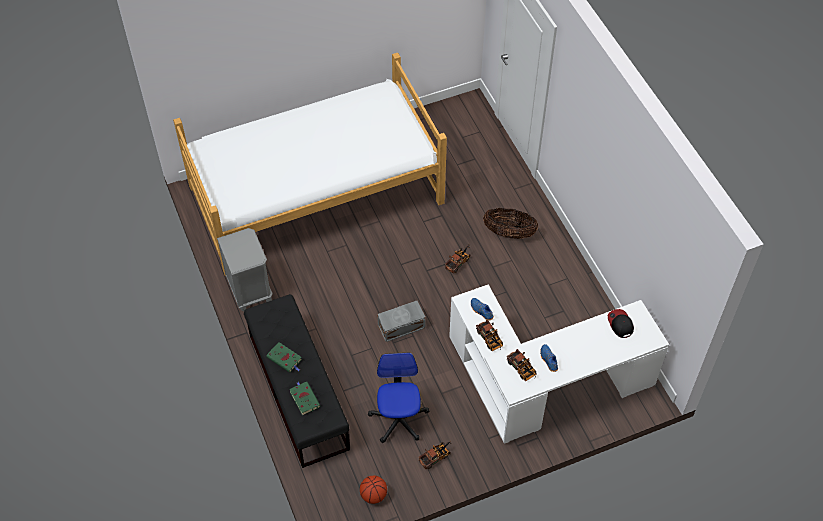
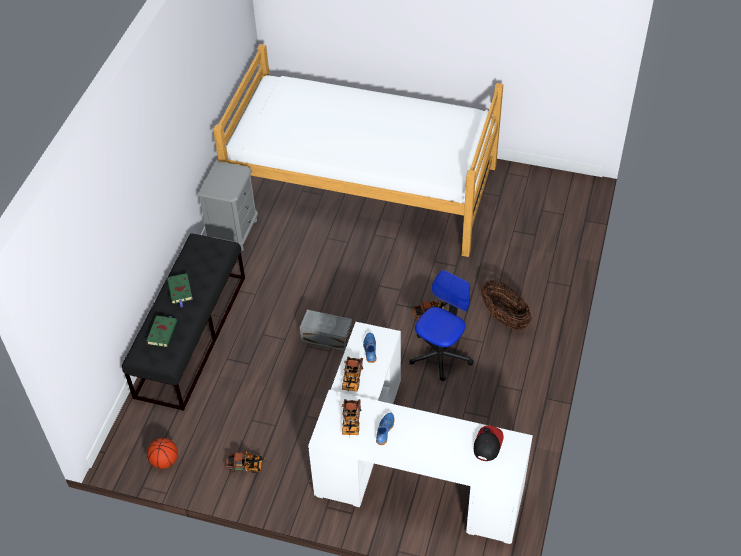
camera: 40 degrees right, 5 degrees down
office chair [368,353,430,443] -> office chair moved to [409,270,474,382]

